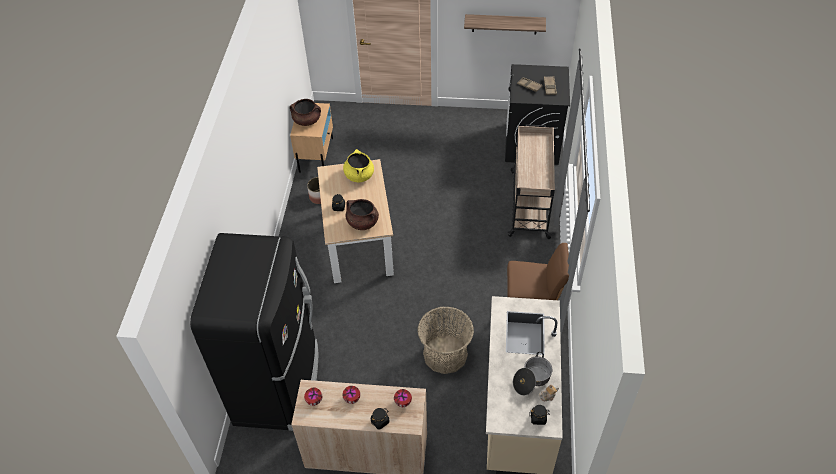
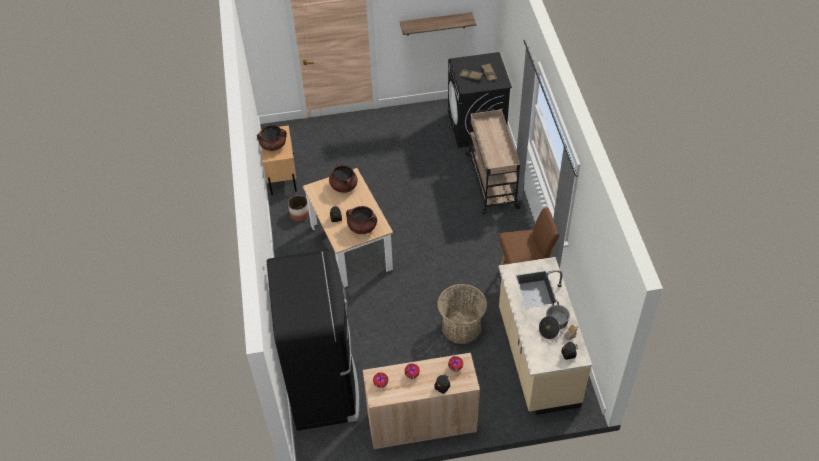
camera: 15 degrees left, 0 degrees up
yellow cooking pot [343,149,374,182] -> brown cooking pot [329,163,358,193]

